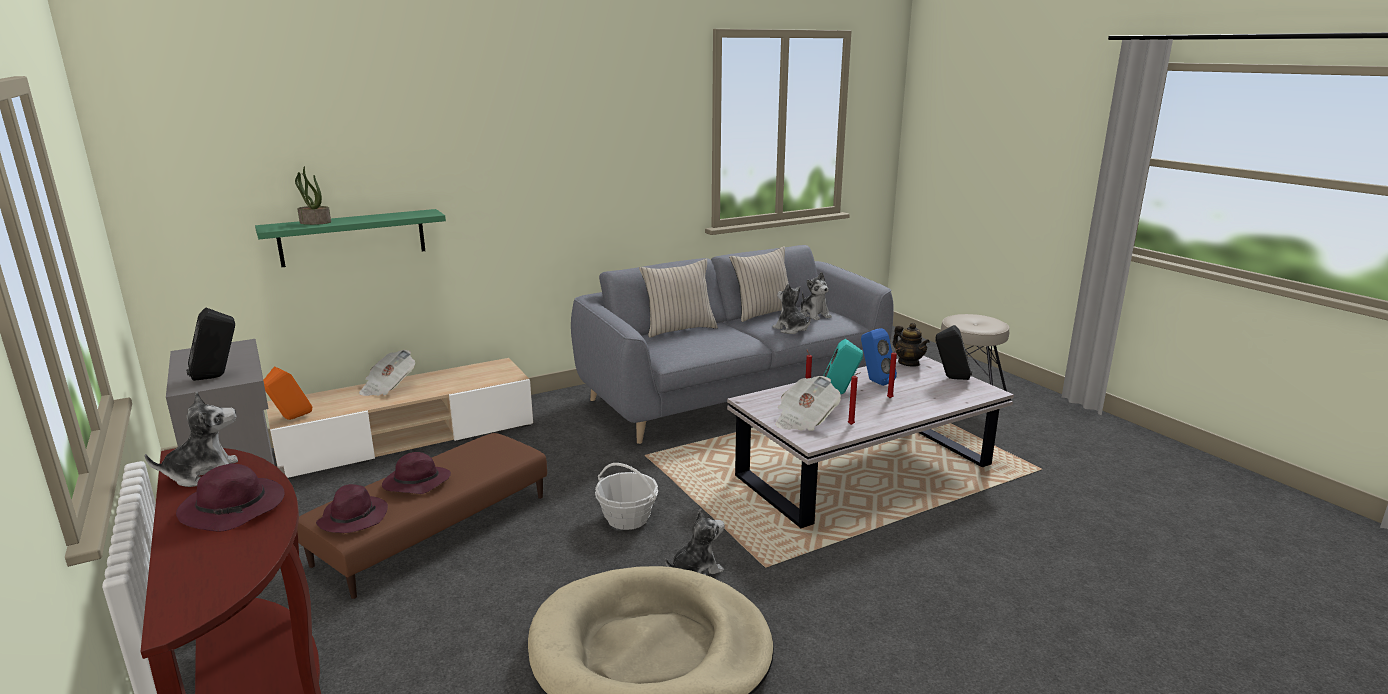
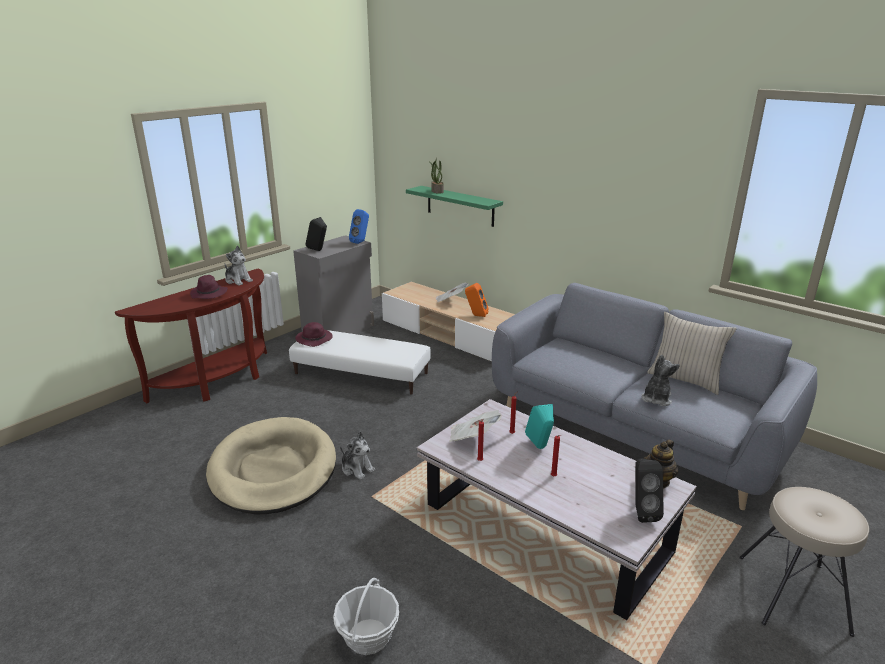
camera: 70 degrees right, 5 degrees up
orange speaker [263,367,312,420] -> orange speaker moved to [465,283,489,317]
brown ottoman [297,433,547,599] -> white ottoman [289,330,431,394]
purple hat [382,452,451,494] -> none
basket [595,463,658,530] -> basket moved to [333,578,399,655]
beige pillow [639,259,718,338] -> none
plush toy [800,272,832,320] -> none
blue speaker [861,328,897,386] -> blue speaker moved to [349,209,369,244]

